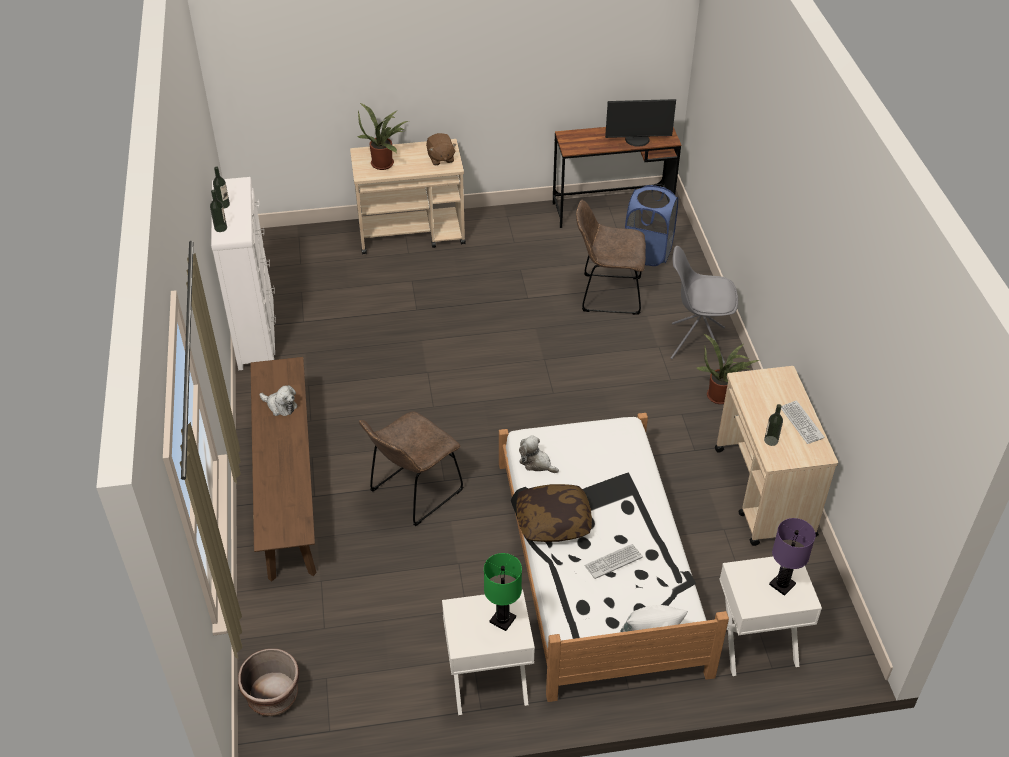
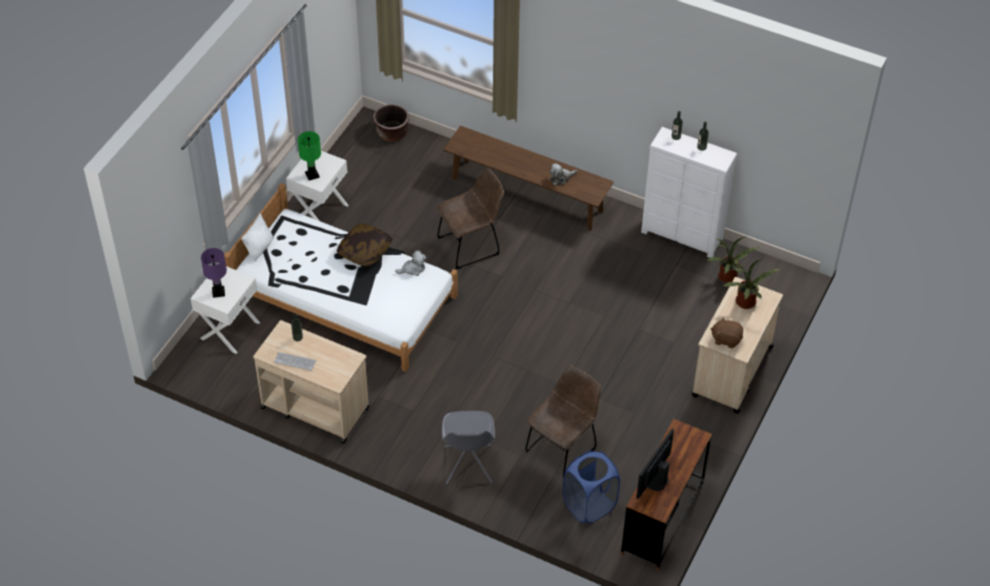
camera: 125 degrees right, 5 degrees up
brown chair [359,412,463,526] -> brown chair turned 75 degrees clockwise [437,169,504,269]
keyboard [584,544,643,579] -> none
grey chair [671,246,738,364] -> grey chair turned 135 degrees clockwise [442,411,495,485]
potted plant [697,334,759,404] -> potted plant moved to [707,237,760,283]

